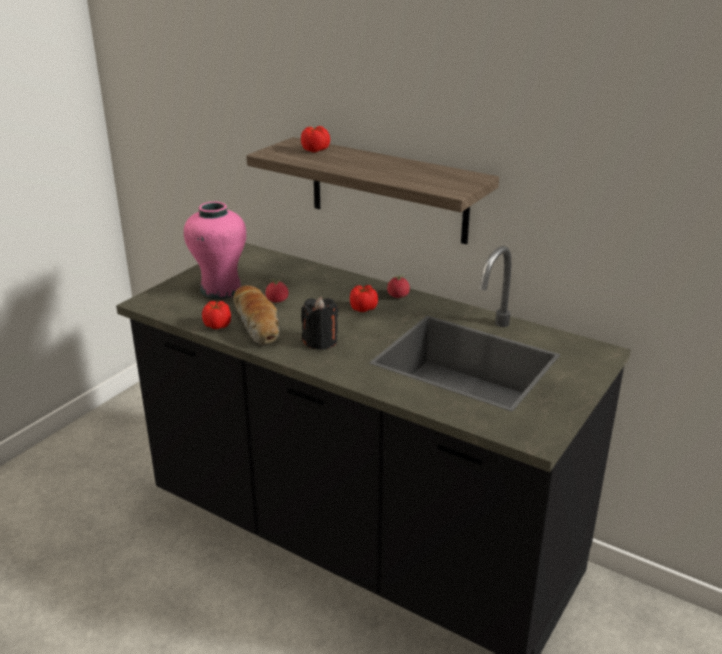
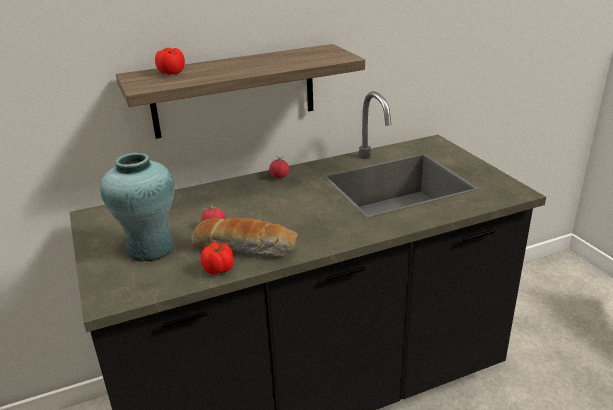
camera: 55 degrees left, 0 degrees up
pink vase [184,202,246,299] -> turquoise vase [100,153,175,261]
black candle [301,297,338,350] -> none
tomato [350,285,378,312] -> none

